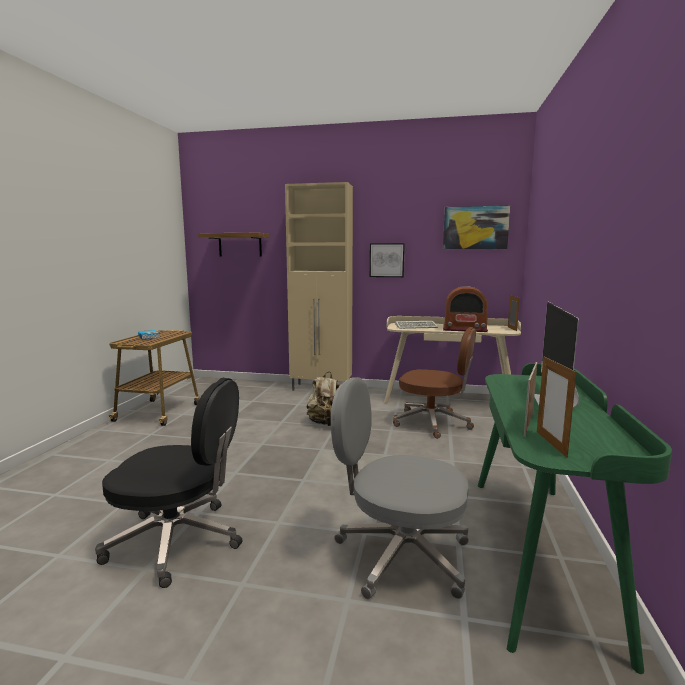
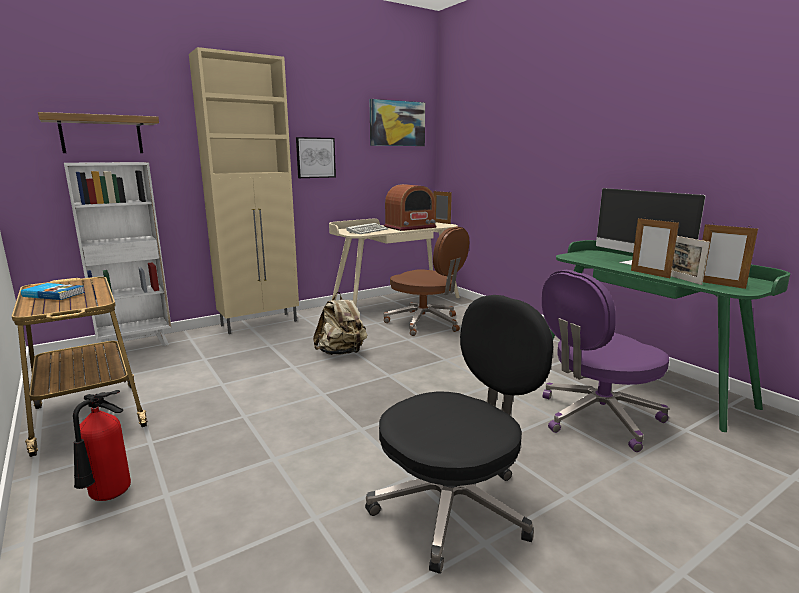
camera: 45 degrees left, 5 degrees up
grey office chair [331,377,469,599] -> purple office chair [542,270,669,452]
brown office chair [393,327,476,439] -> brown office chair turned 60 degrees clockwise [384,227,469,336]
none -> white bookcase [64,162,172,357]
none -> fire extinguisher [73,390,131,501]
none -> picture frame [631,218,679,278]

